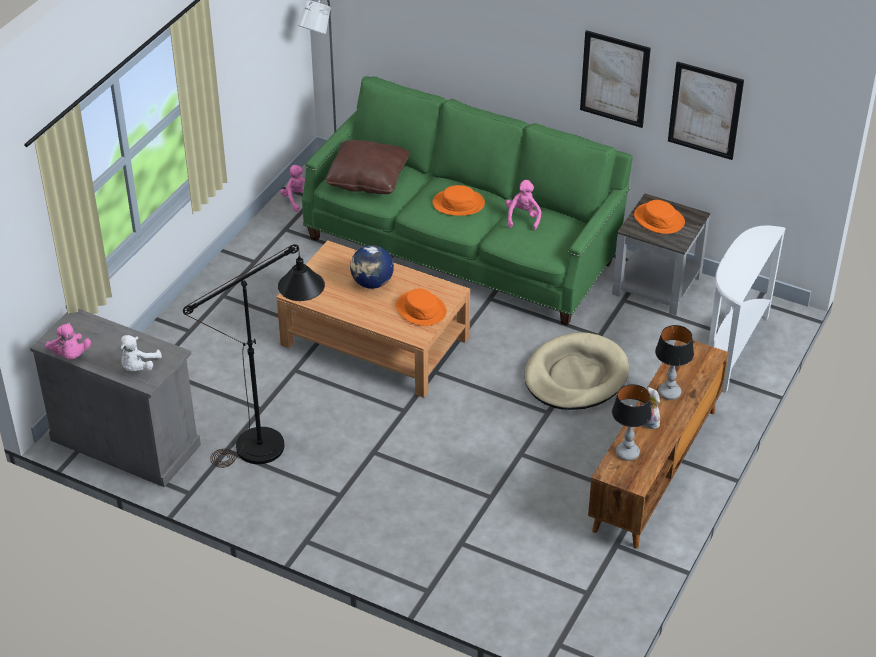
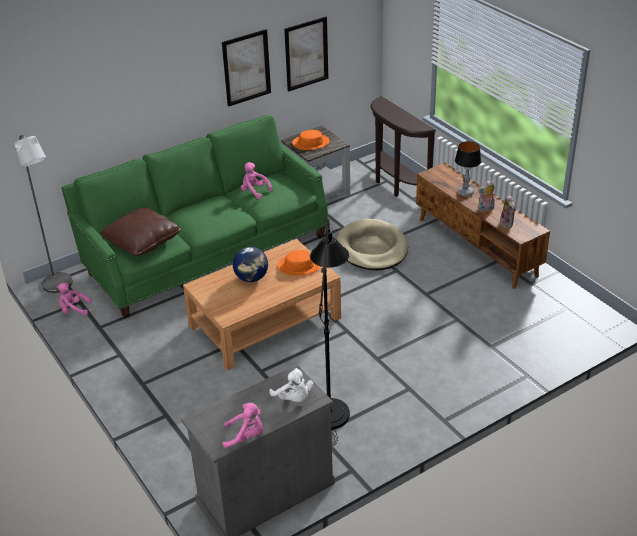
camera: 60 degrees left, 5 degrees down
orange hat [433,185,485,216] -> none
table lamp [612,384,652,461] -> plush toy [500,195,516,229]
white console table [708,226,786,392] -> brown console table [371,96,436,197]

